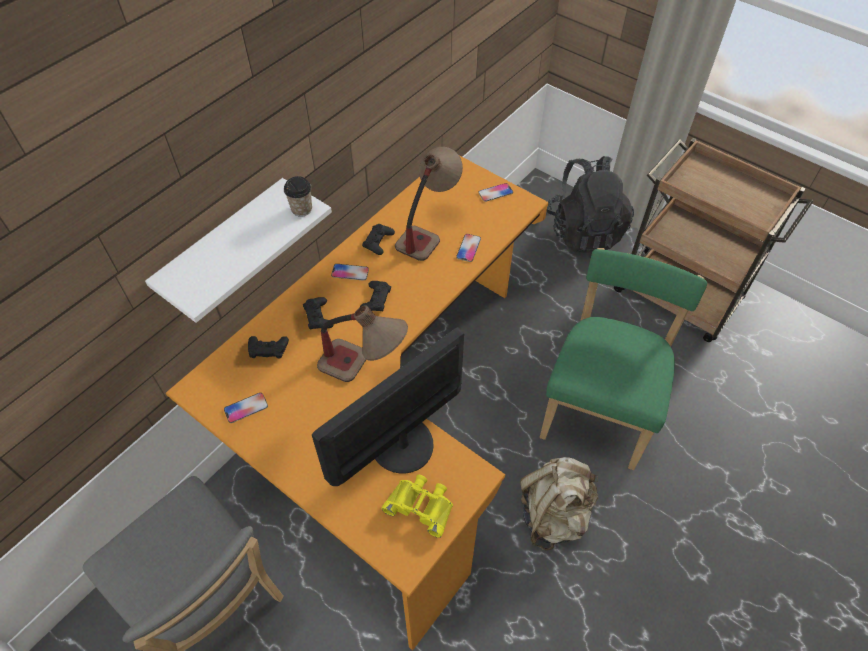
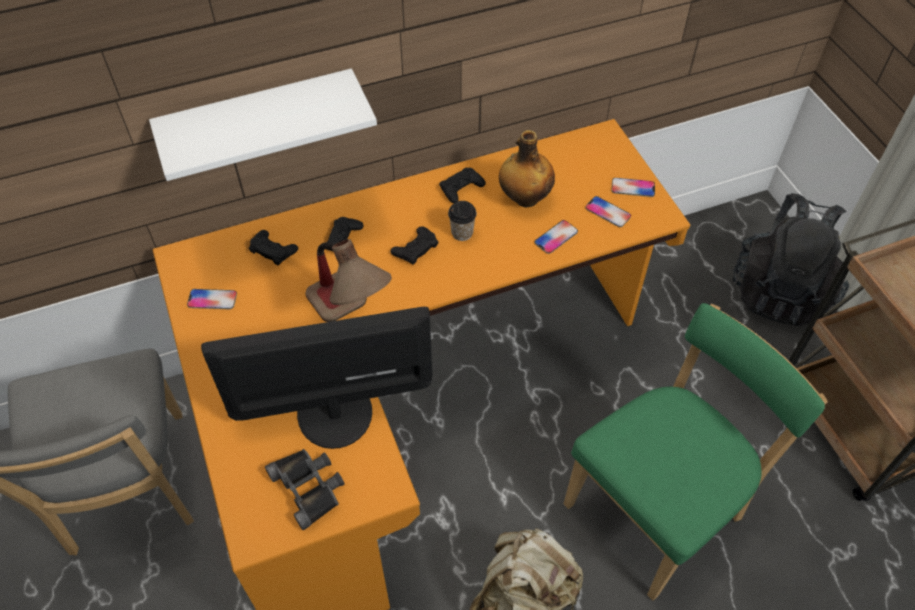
camera: 30 degrees right, 0 degrees up
cup [284,176,312,217] -> cup moved to [448,201,477,241]
phone [331,264,369,281] -> phone moved to [585,196,631,227]
yellow binoculars [381,474,453,538] -> black binoculars [265,449,345,530]
table lamp [395,147,463,261] -> bottle [499,130,555,207]

